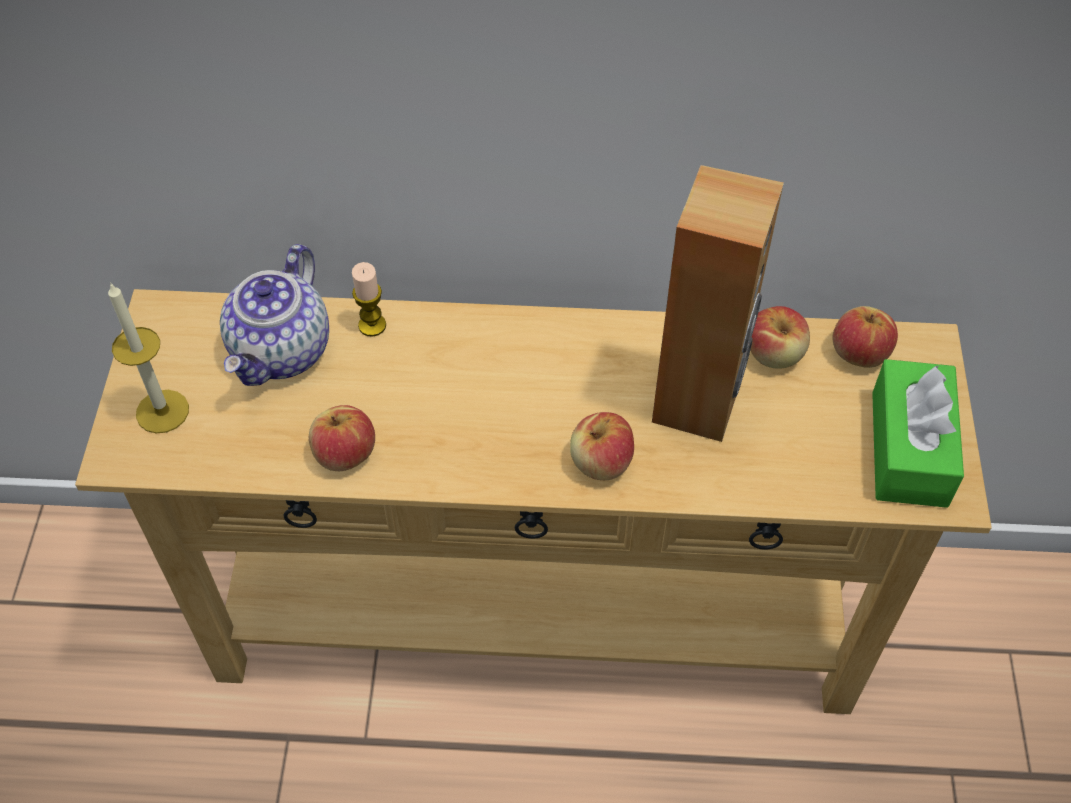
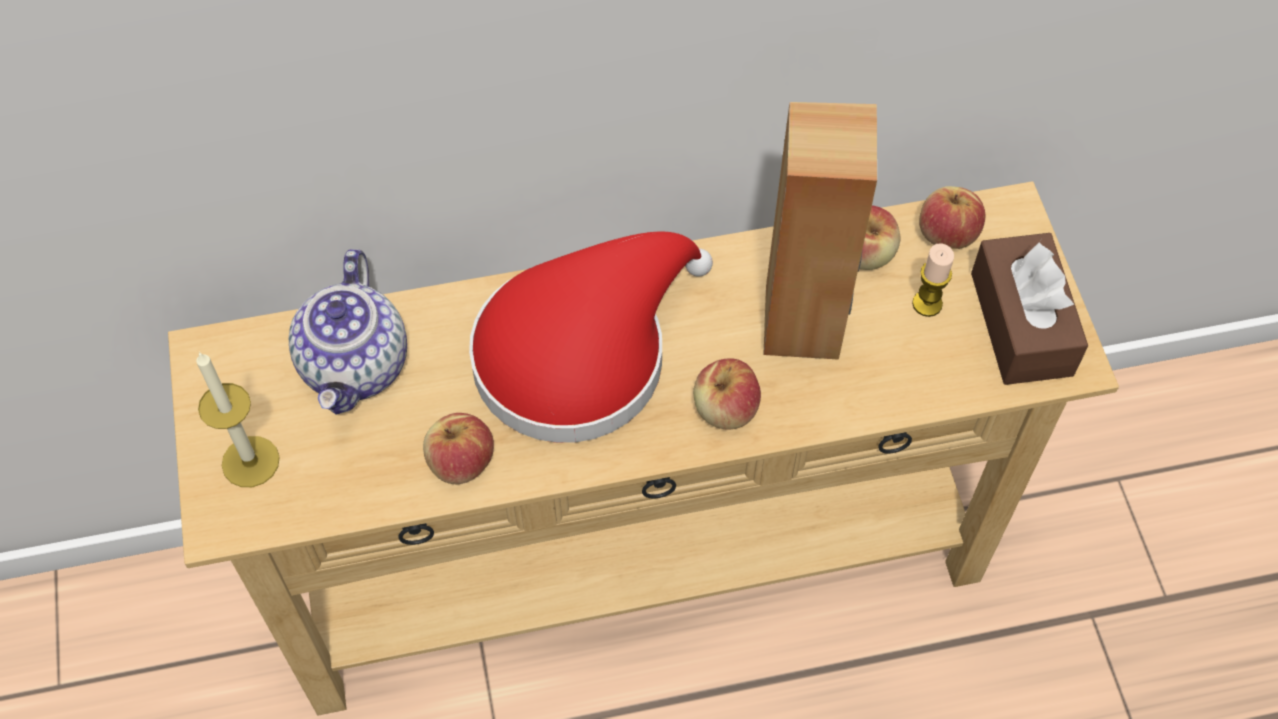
camera: 15 degrees left, 5 degrees up
candle [352,262,386,337] -> candle moved to [912,243,954,317]
green tissue box [872,359,964,508] -> brown tissue box [971,233,1088,385]
none -> red hat [469,232,713,443]

